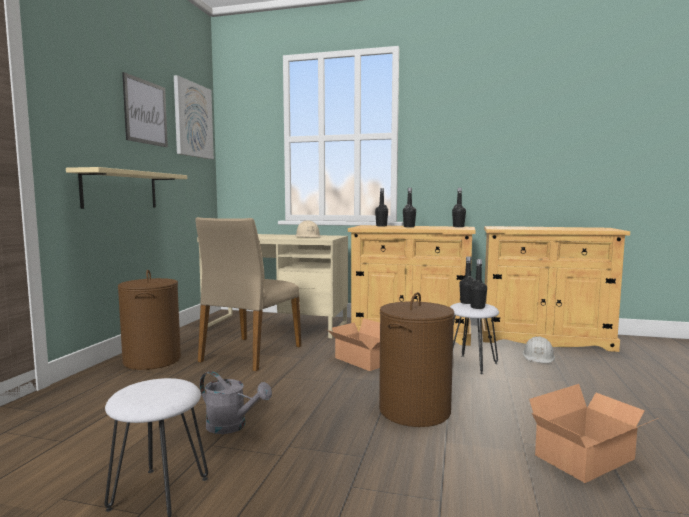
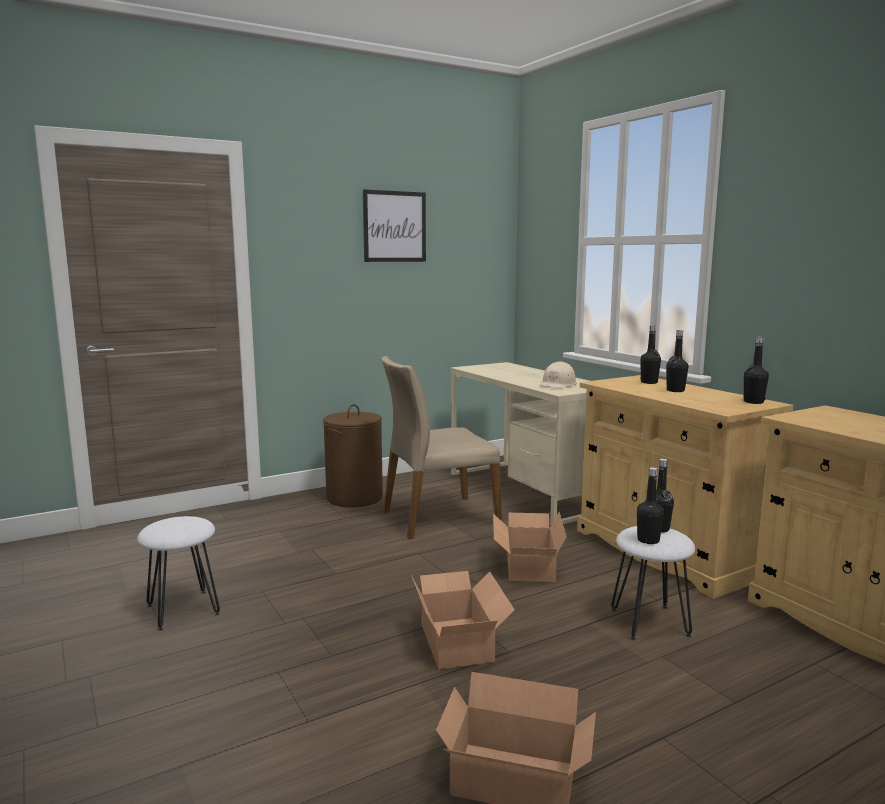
camera: 45 degrees right, 5 degrees up
beige shelf [66,167,187,209] -> none
picture [174,75,214,159] -> none
grey watering can [200,371,272,434] -> none
brown laundry basket [379,292,454,427] -> cardboard box [411,571,515,669]
white hard hat [523,337,555,364] -> none

